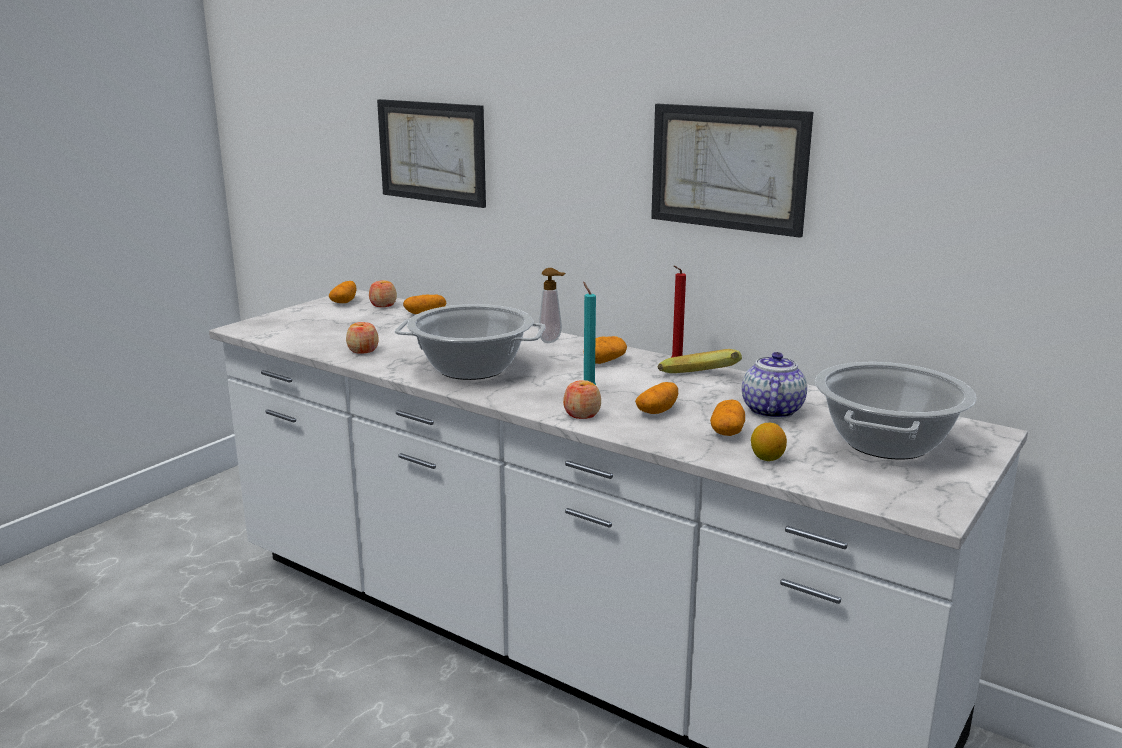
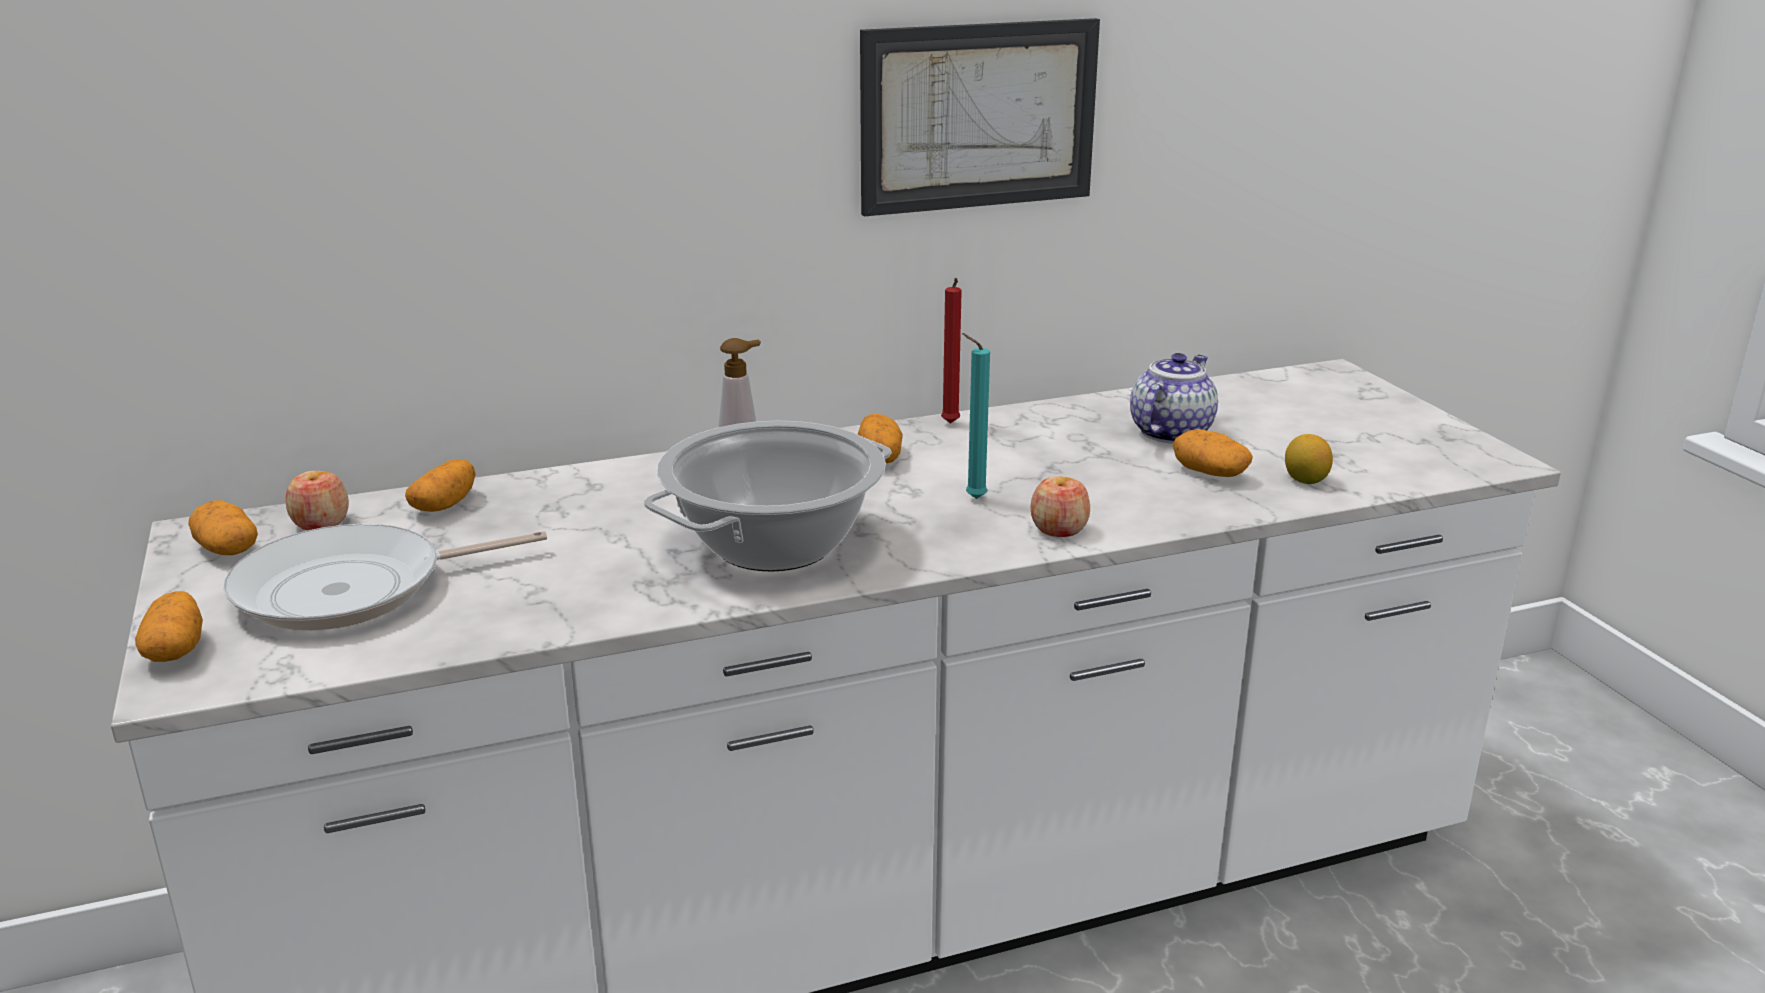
camera: 55 degrees left, 5 degrees up
apple [346,322,379,354] -> none
picture [377,99,486,208] -> none
potato [635,382,678,414] -> potato moved to [135,591,203,662]
banana [658,349,742,373] -> none
teapot [742,352,807,419] -> teapot turned 75 degrees clockwise [1130,353,1218,444]
cooking pot [815,362,976,460] -> none
none -> frying pan [223,524,547,631]

